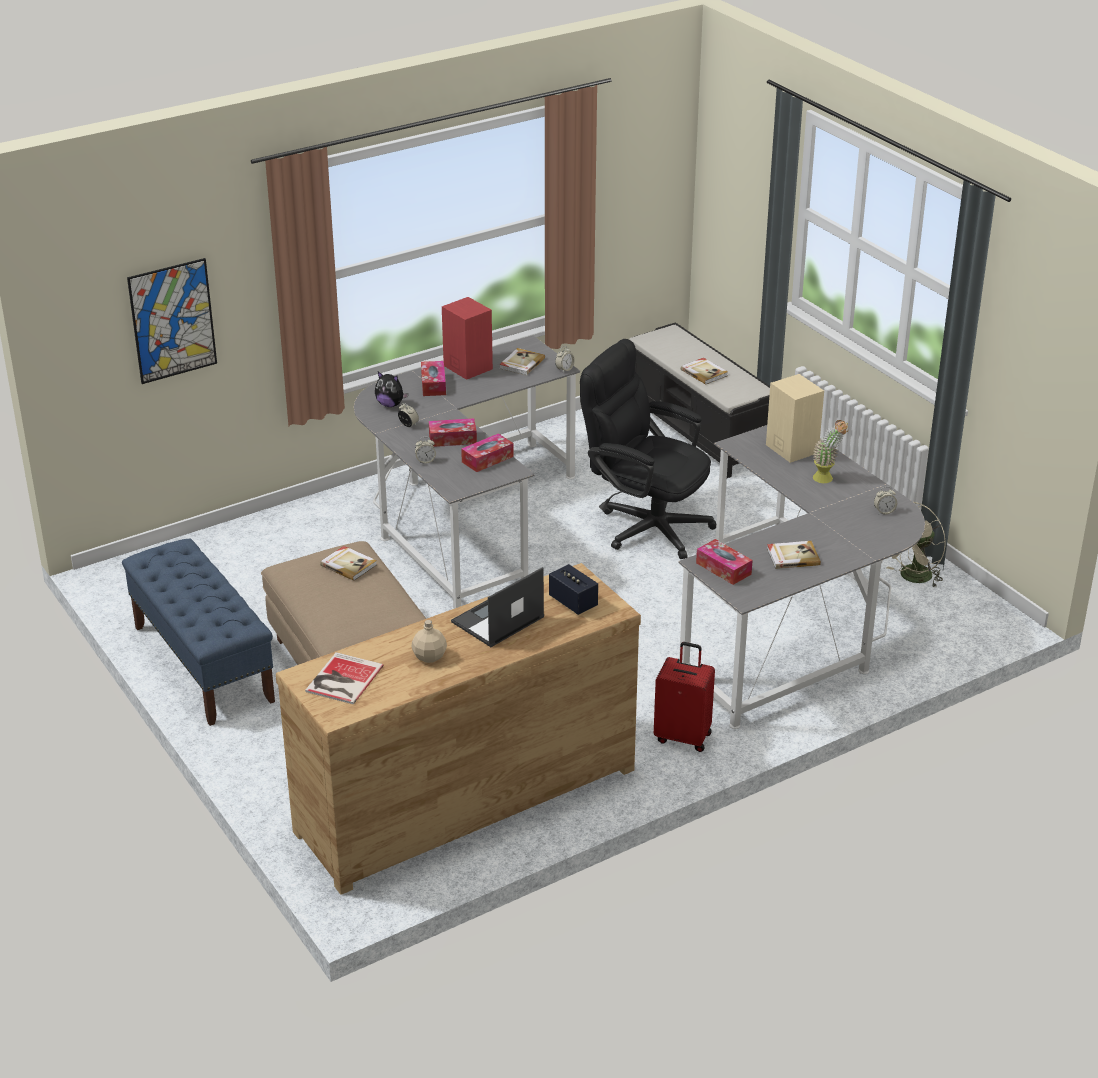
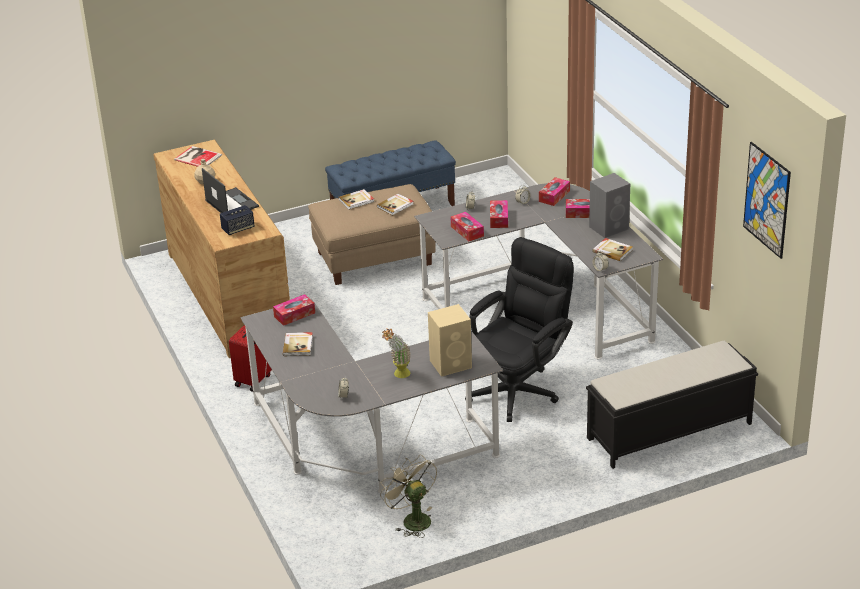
camera: 100 degrees right, 0 degrees up
picture [127,258,217,384] -> picture moved to [743,142,791,259]
plush toy [375,372,408,407] -> tissue box [539,177,570,206]
red speaker [442,297,493,380] -> grey speaker [589,173,630,238]
book [681,358,728,385] -> book moved to [338,189,374,210]

